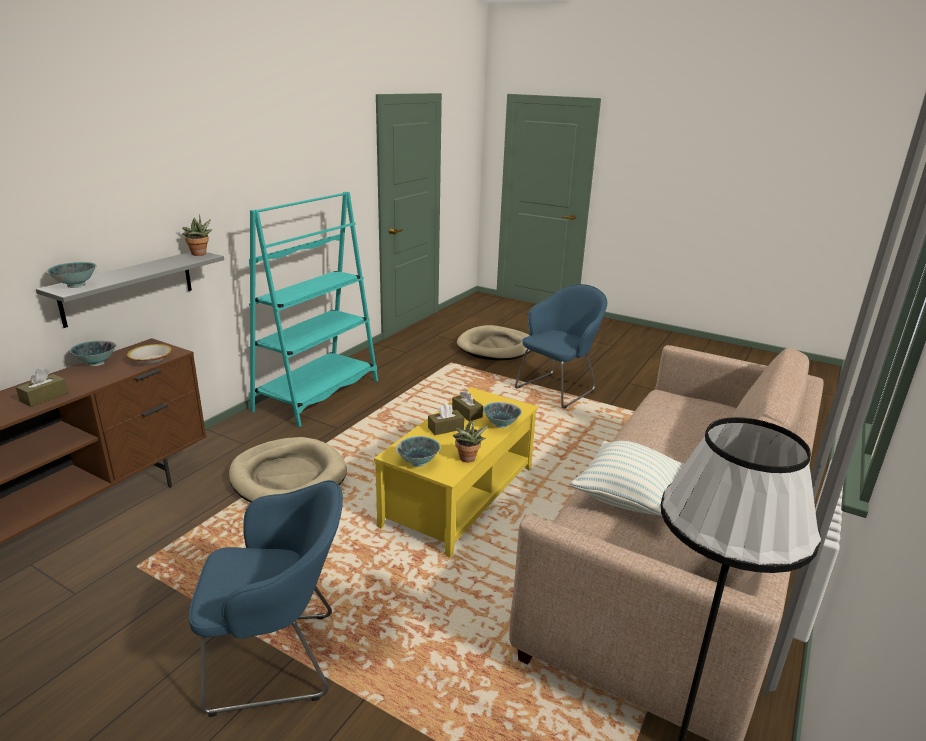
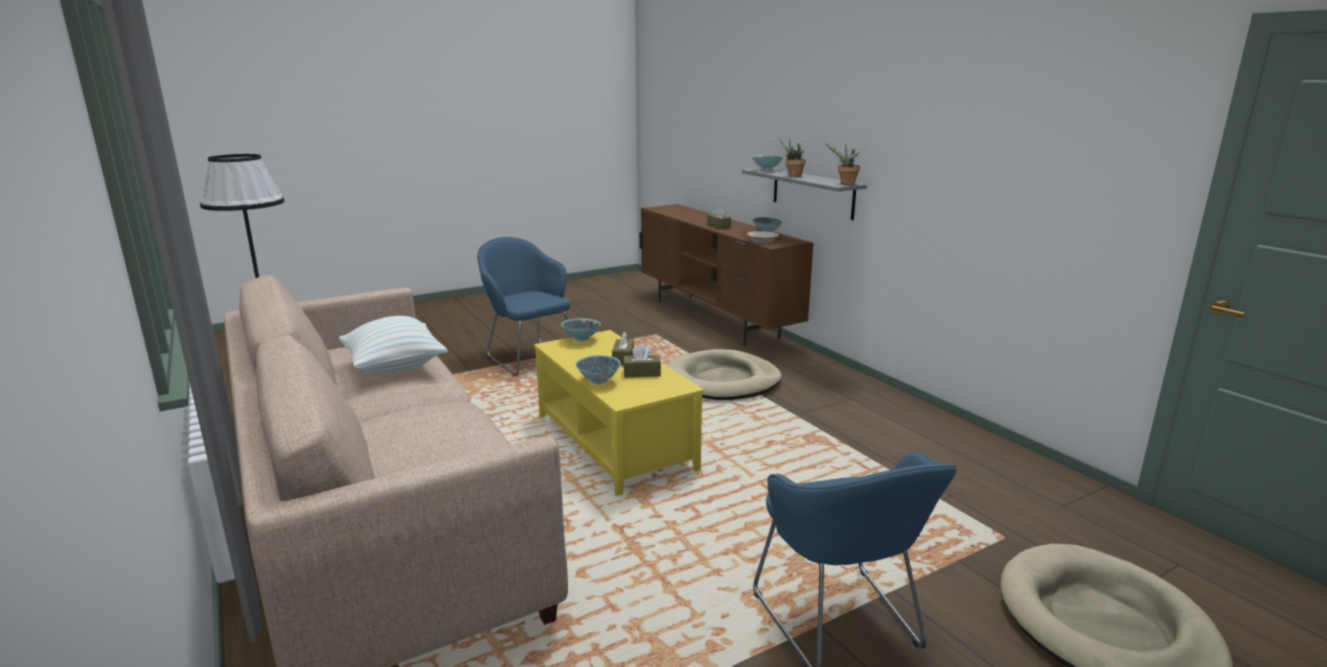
camera: 120 degrees right, 5 degrees down
blue armchair [189,480,343,717] -> blue armchair turned 120 degrees clockwise [477,237,571,376]
turquoise bookcase [249,192,378,427] -> none
potted plant [453,421,489,462] -> potted plant moved to [779,137,806,177]

